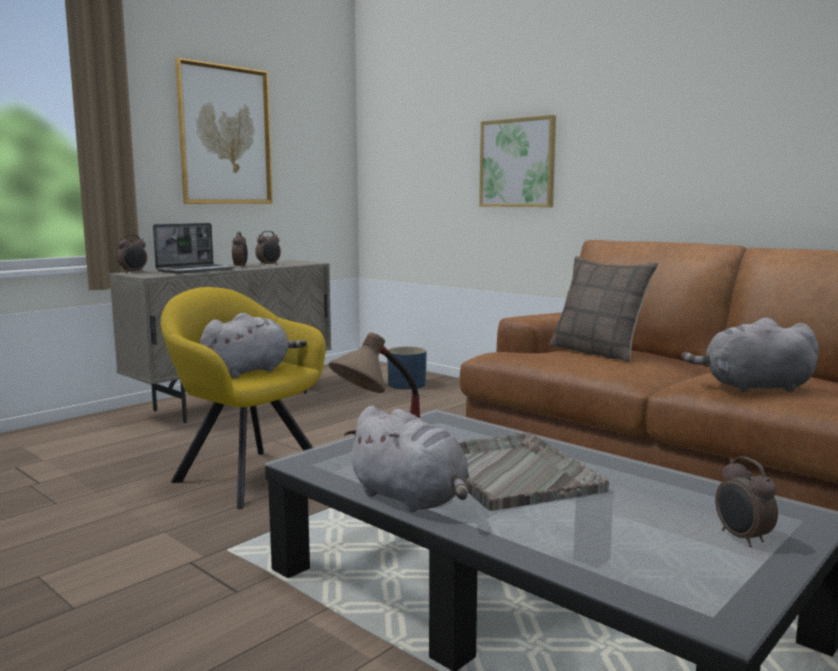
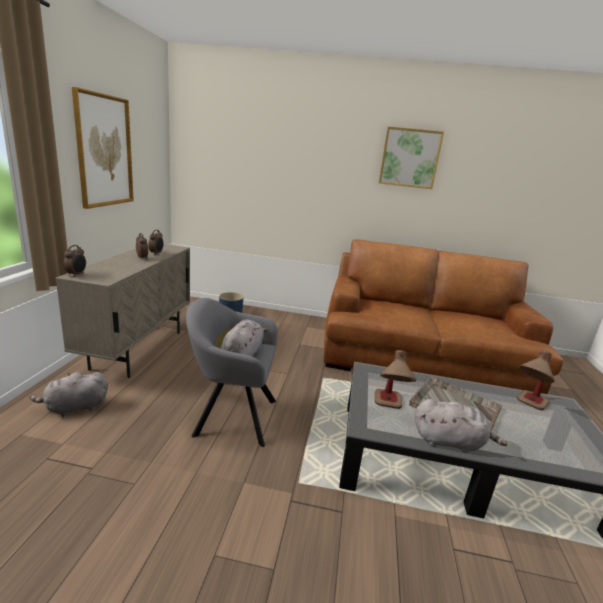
camera: 35 degrees left, 10 degrees up
laptop [153,223,236,274] -> none
yellow armchair [161,287,326,509] -> grey armchair [186,298,278,447]
picture [479,115,556,207] -> picture moved to [379,126,444,189]
pillow [549,256,658,363] -> none
grey plush toy [682,318,819,393] -> grey plush toy moved to [30,372,108,417]
alarm clock [715,456,778,547] -> none
none -> table lamp [517,350,555,410]

